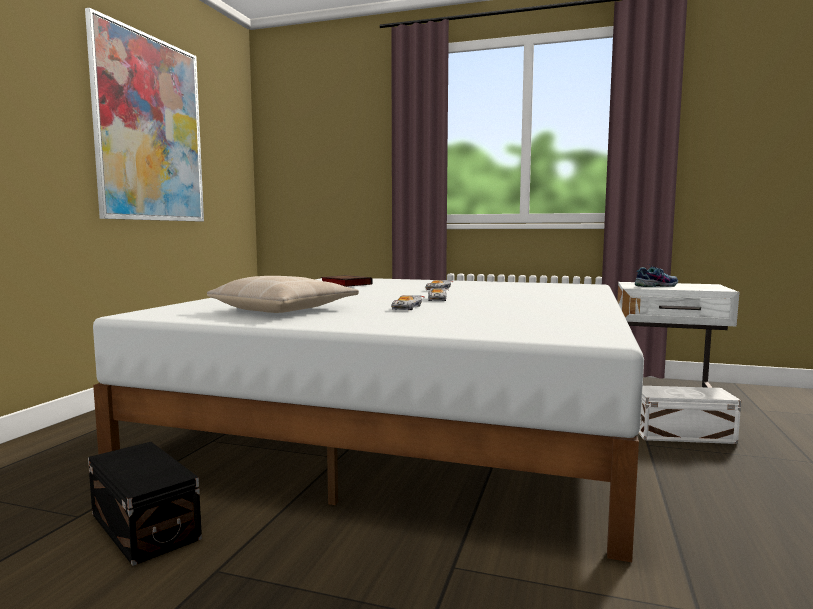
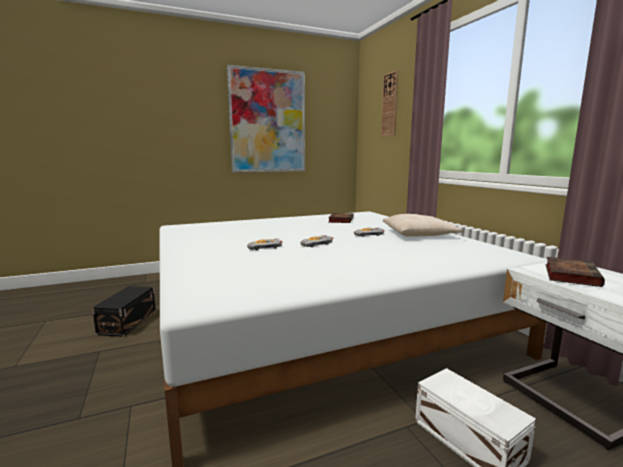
camera: 50 degrees right, 5 degrees up
beige pillow [207,276,359,313] -> beige pillow moved to [383,214,463,237]
shoe [635,264,678,287] -> book [546,257,605,287]
none -> wall clock [381,70,398,136]

